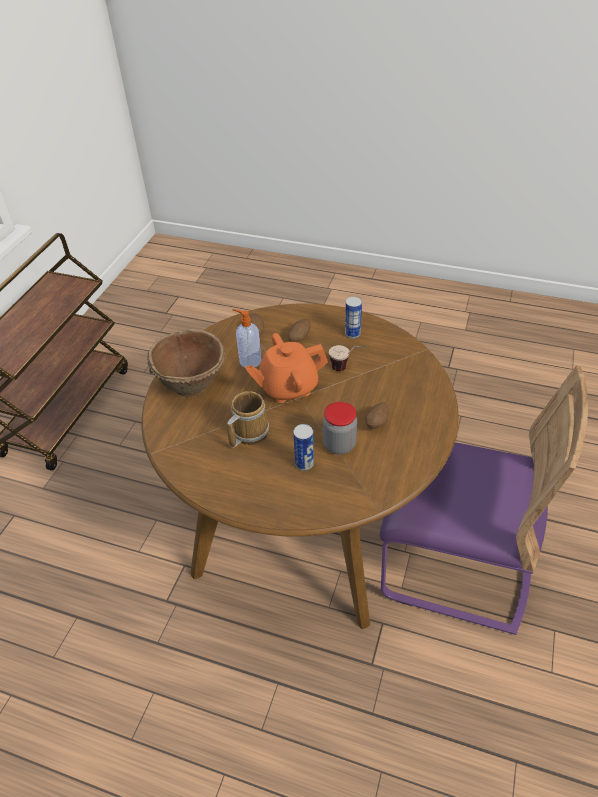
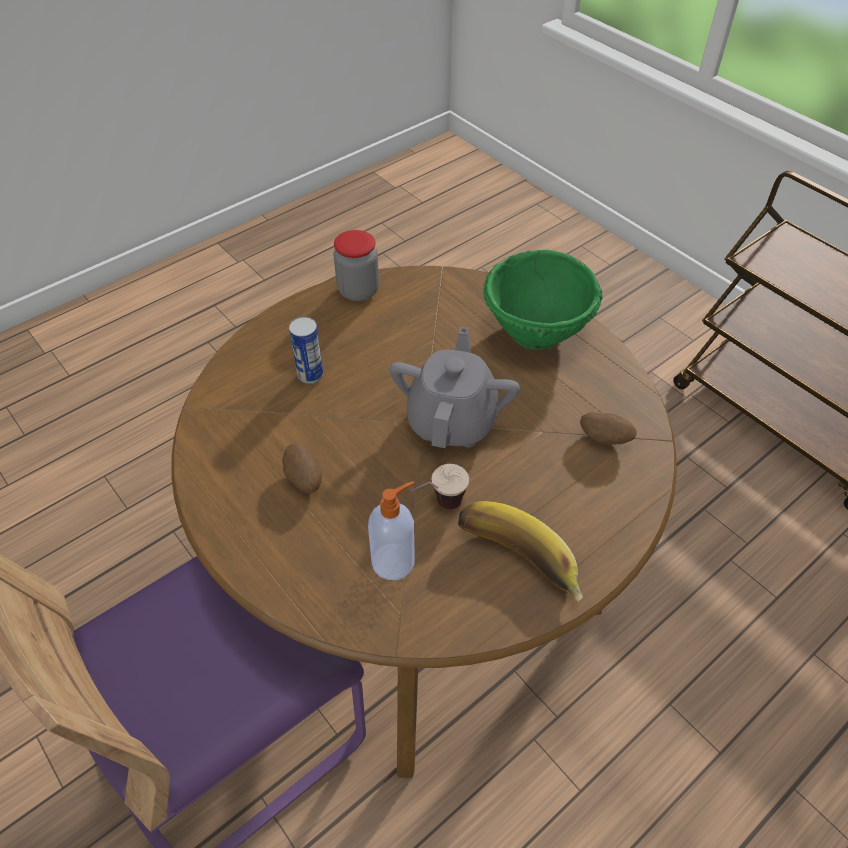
camera: 120 degrees right, 5 degrees up
brown bowl [147,329,225,397] -> green bowl [483,250,602,350]
mug [227,391,269,448] -> none
soap dispenser [233,309,262,368] -> soap dispenser moved to [368,481,415,580]
orange teapot [245,333,328,403] -> grey teapot [390,327,520,448]
potato [288,319,311,342] -> none
jar [323,402,357,455] -> jar moved to [334,230,379,301]
can [345,297,362,339] -> banana [458,501,583,602]

